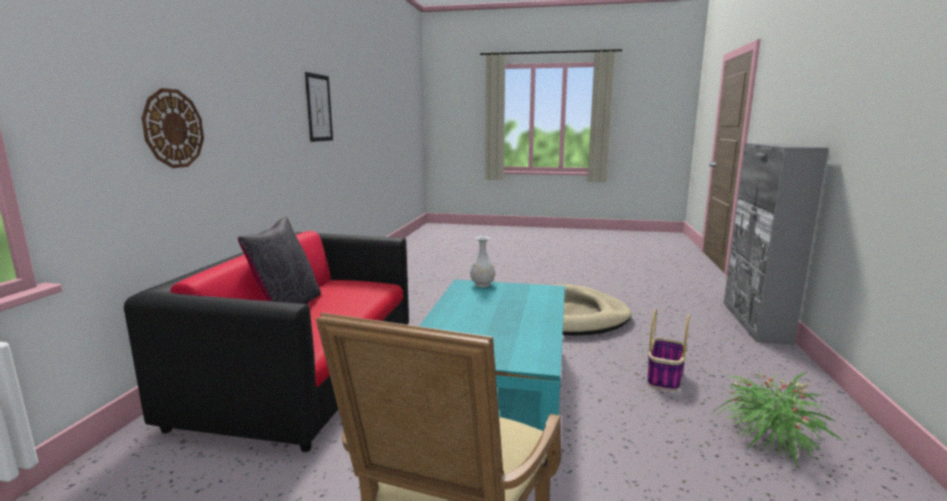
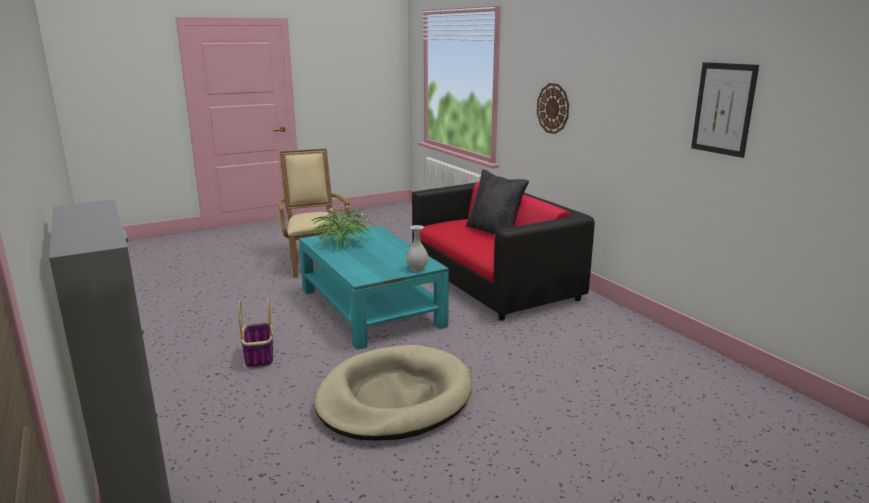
camera: 140 degrees right, 5 degrees up
potted plant [711,372,844,469] -> potted plant moved to [309,205,375,250]

